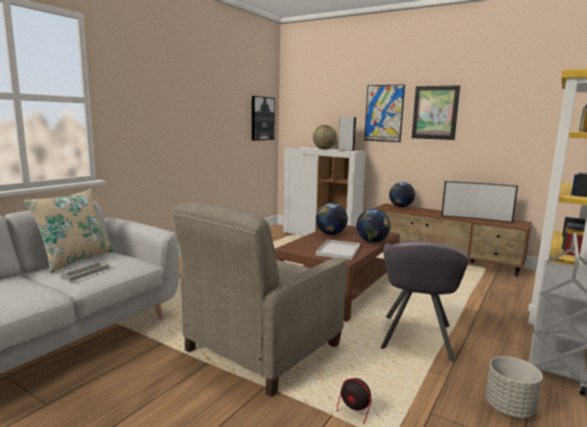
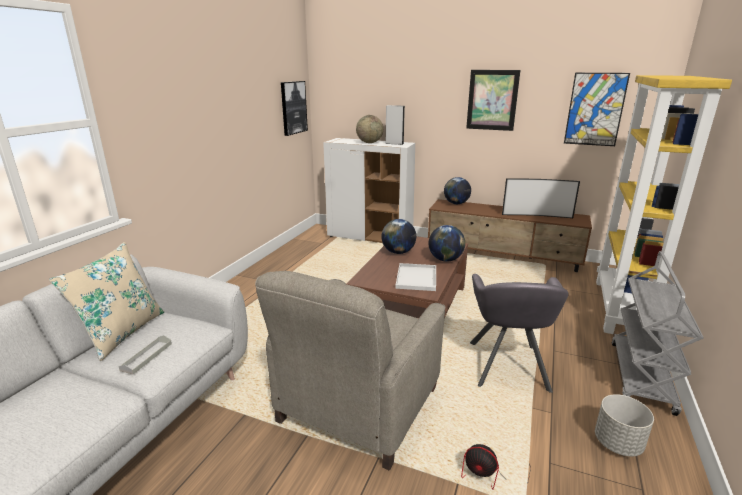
camera: 10 degrees left, 10 degrees up
picture [364,84,405,142] -> picture moved to [564,73,630,146]

